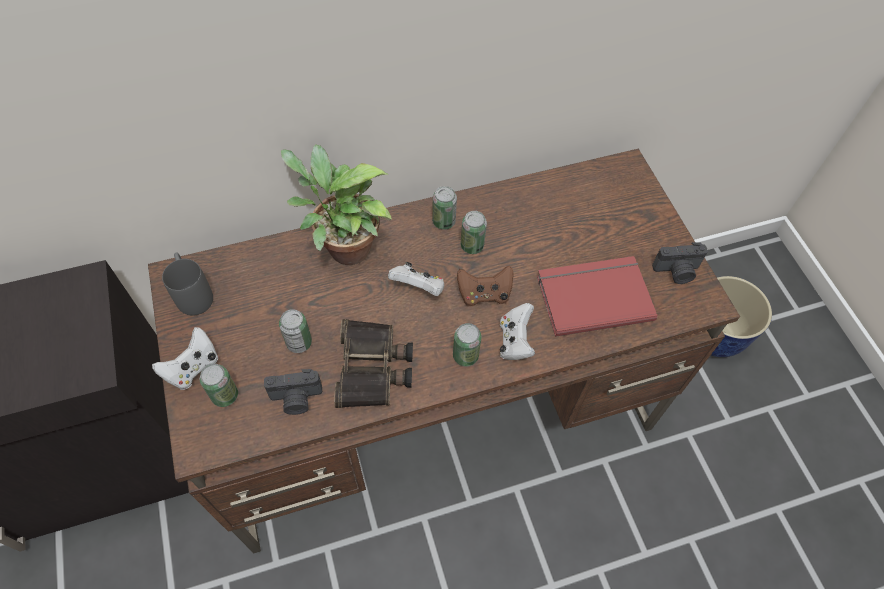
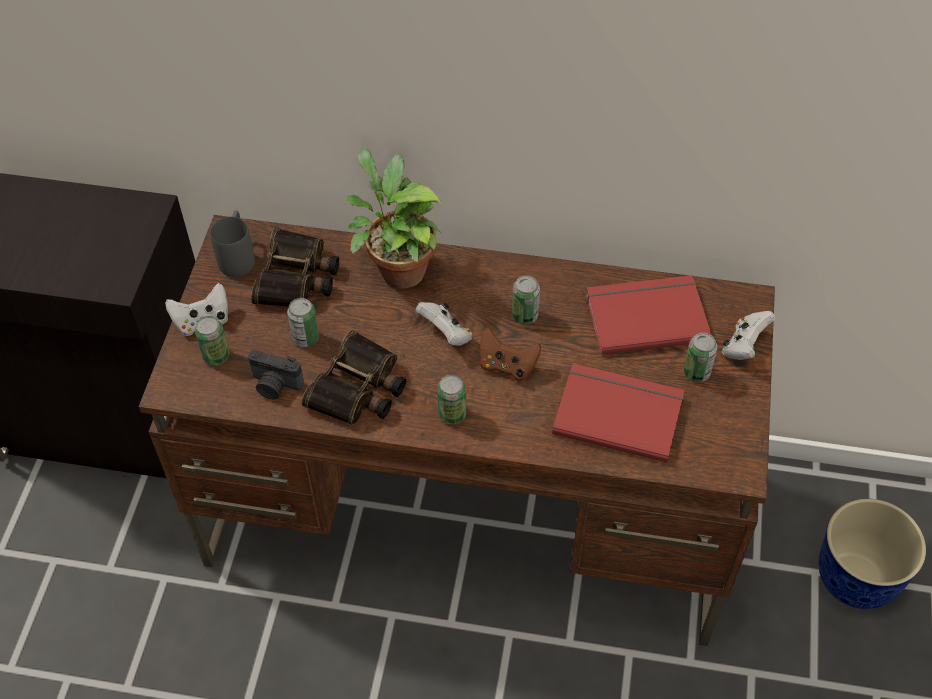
camera: 30 degrees right, 5 degrees down
can [432,186,457,230] -> can moved to [683,332,717,382]
white game controller [500,303,535,360] -> white game controller moved to [722,311,775,360]
camera [652,242,708,284] -> none
none -> binoculars [251,228,339,306]
none -> red book [586,275,712,355]

